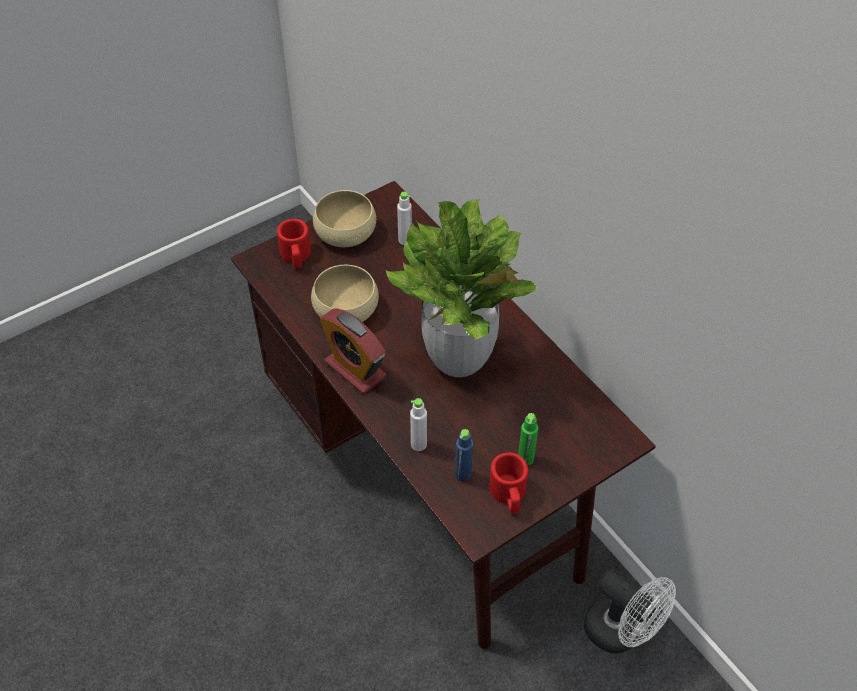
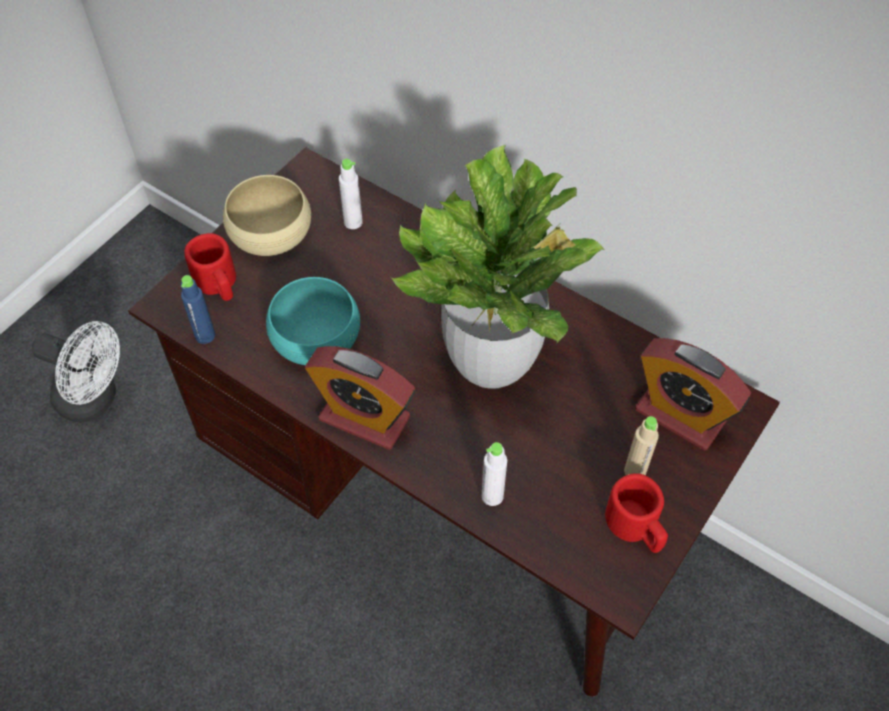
camera: 20 degrees left, 5 degrees up
beige bowl [311,265,379,322] -> turquoise bowl [266,277,360,365]
blue bottle [455,429,473,482] -> blue bottle moved to [181,275,215,344]
green bottle [518,413,538,465] -> beige bottle [624,416,659,475]
white fan [584,571,676,653] -> white fan moved to [32,321,120,422]
none -> alarm clock [635,338,751,450]

